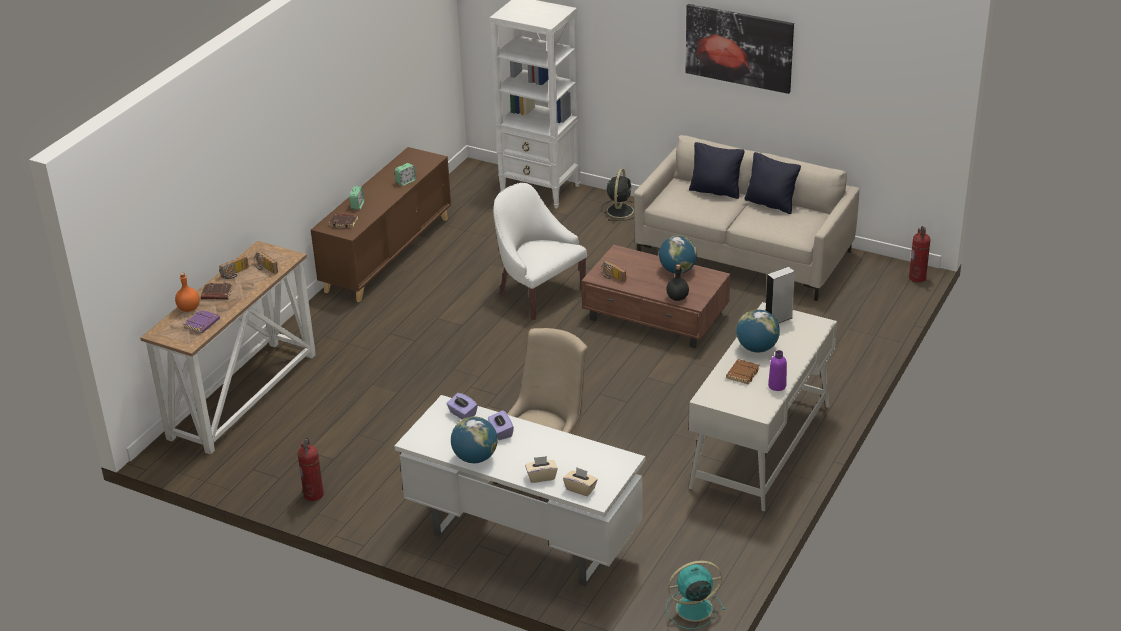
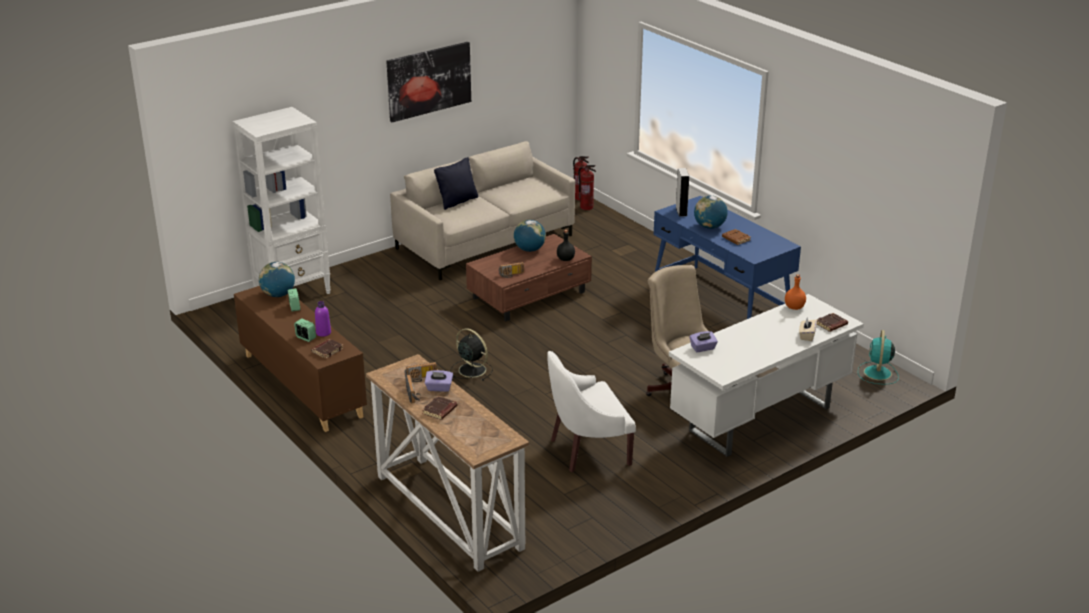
camera: 65 degrees left, 5 degrees down
orange bottle [175,273,200,312] -> orange bottle moved to [785,274,806,310]
purple book [184,310,220,333] -> none
fire extinguisher [298,438,324,501] -> fire extinguisher moved to [578,165,596,210]
globe [451,416,498,463] -> globe moved to [259,262,295,297]
purple tissue box [488,410,514,440] -> purple tissue box moved to [425,370,453,392]
white armchair [493,183,587,320] -> white armchair moved to [547,351,636,472]
beige tissue box [563,467,598,496] -> brown book [817,313,848,332]
black fan [601,169,634,221] -> black fan moved to [450,328,493,381]
white desk [689,302,837,511] -> blue desk [654,196,801,319]
black pillow [744,152,801,214] -> none
purple bottle [768,350,787,391] -> purple bottle moved to [315,301,331,337]

